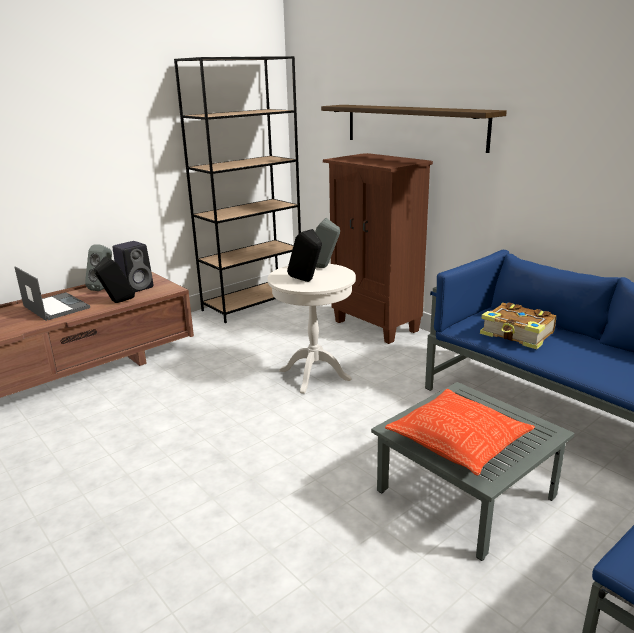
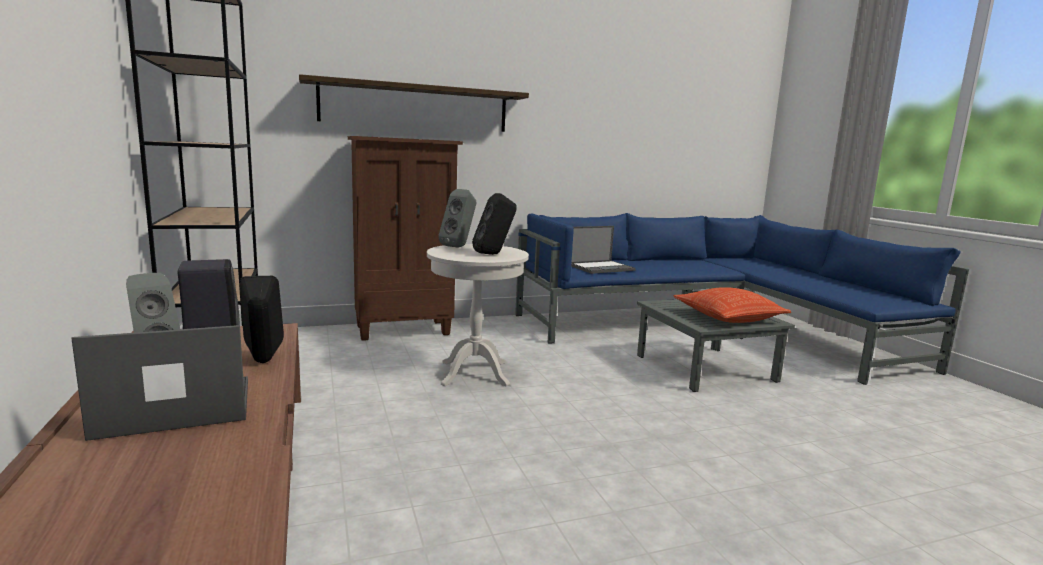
camera: 70 degrees left, 10 degrees down
book [480,302,556,349] -> laptop [571,226,636,274]

